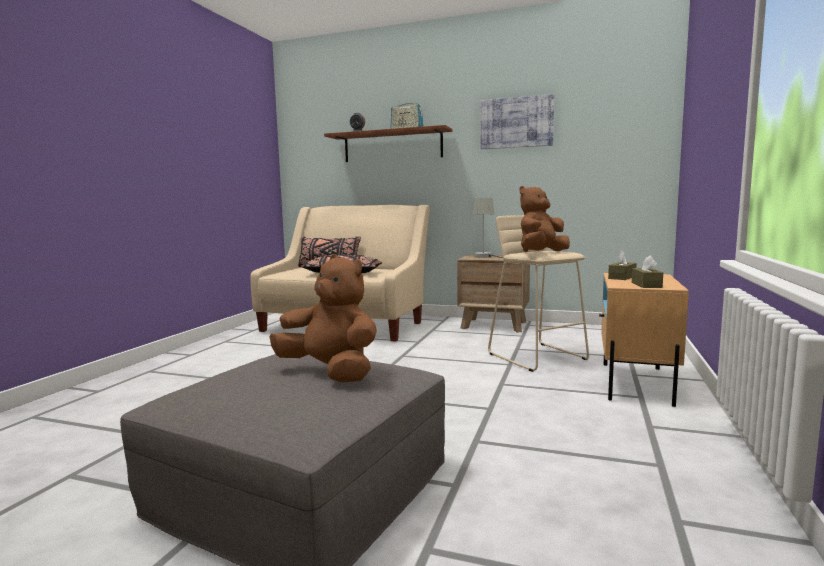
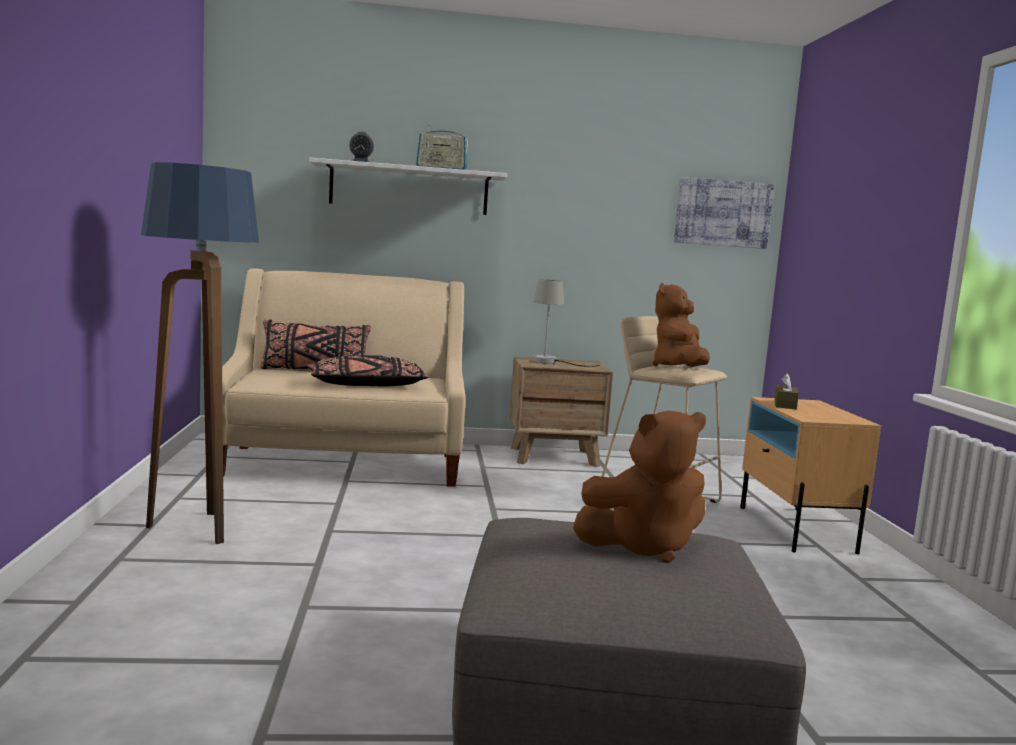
camera: 25 degrees left, 0 degrees up
brown plush toy [270,254,377,382] -> brown plush toy turned 150 degrees clockwise [573,411,706,563]
brown shelf [324,125,453,162] -> white shelf [309,158,507,215]
picture [480,94,554,149] -> picture moved to [674,177,774,249]
brown tissue box [632,255,663,288] -> none
none -> floor lamp [141,162,259,544]

